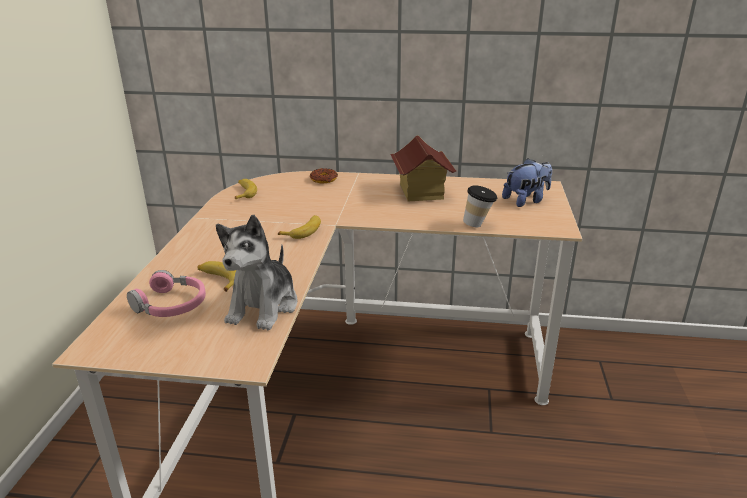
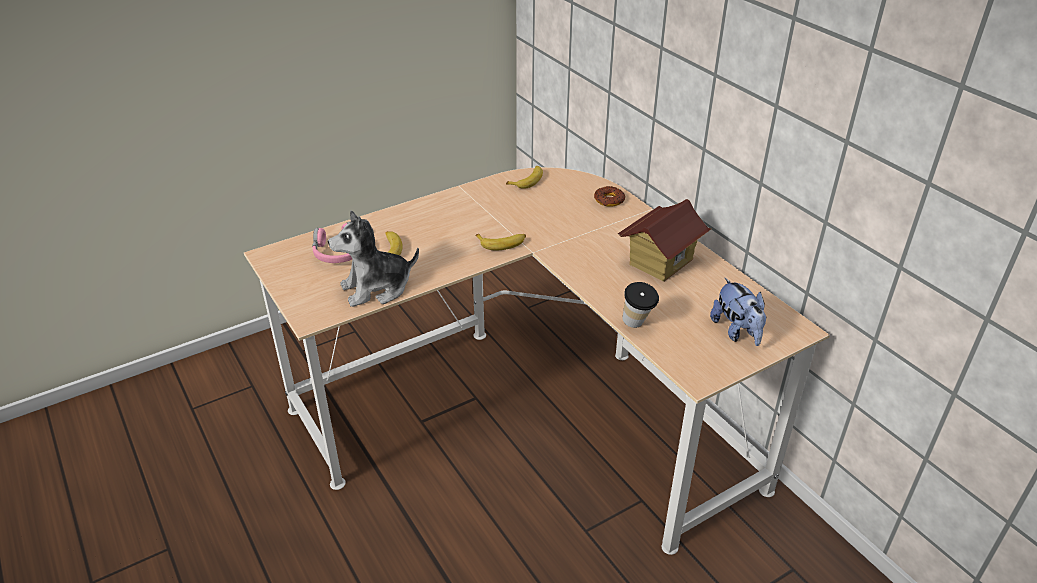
camera: 50 degrees right, 10 degrees up
plush toy [502,158,552,207] -> plush toy turned 45 degrees clockwise [710,278,766,346]

